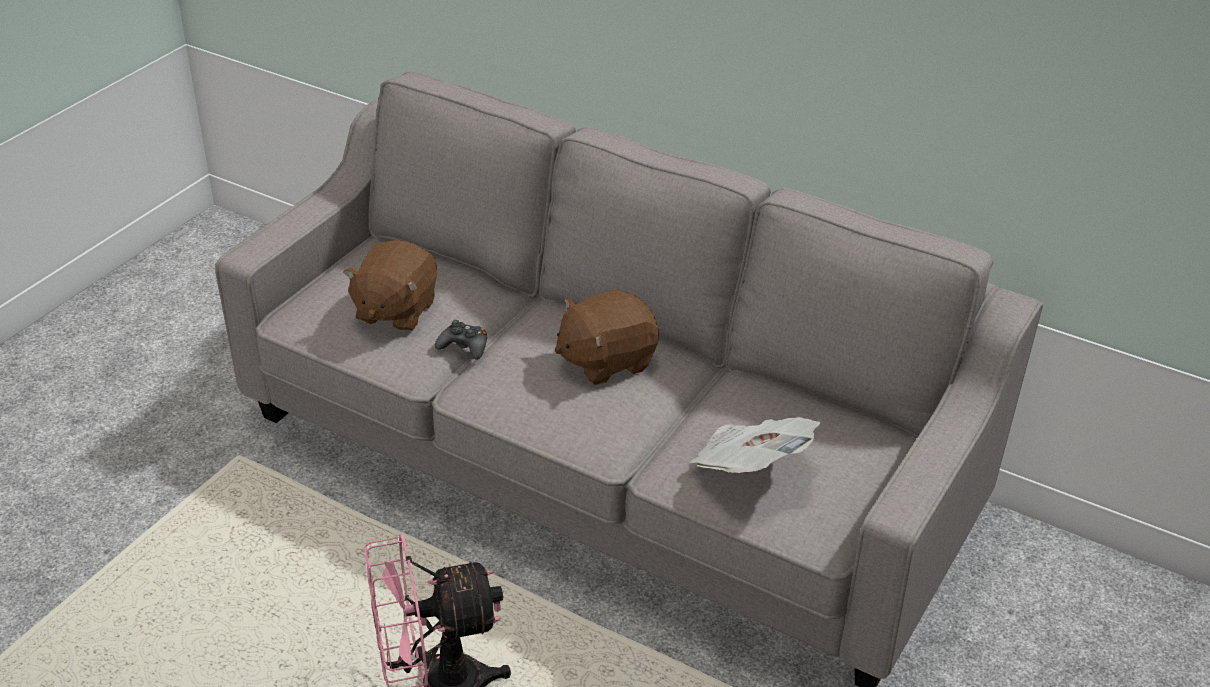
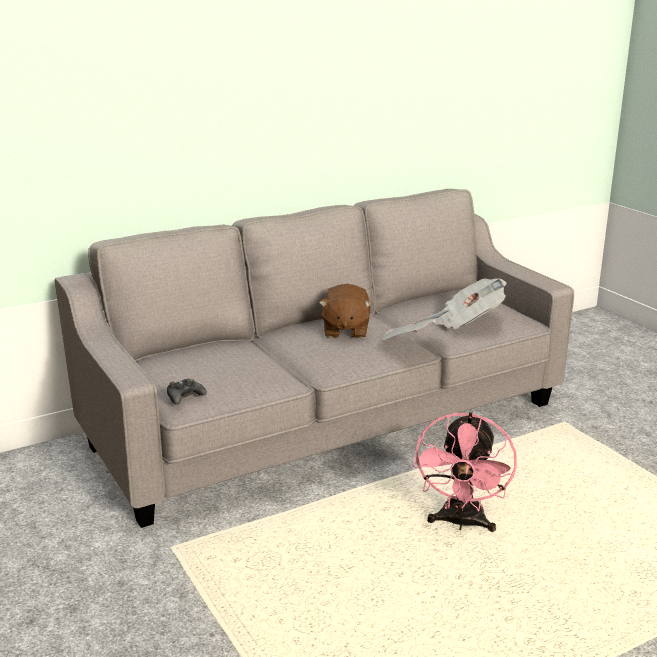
camera: 60 degrees left, 15 degrees down
brown plush toy [343,240,437,332] -> none
black game controller [435,320,487,360] -> black game controller moved to [167,378,207,405]
none -> newspaper [376,309,450,343]

